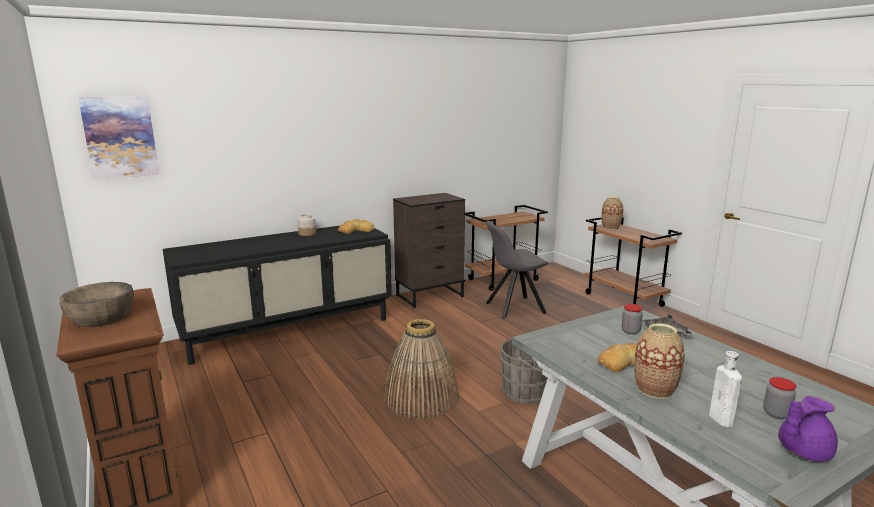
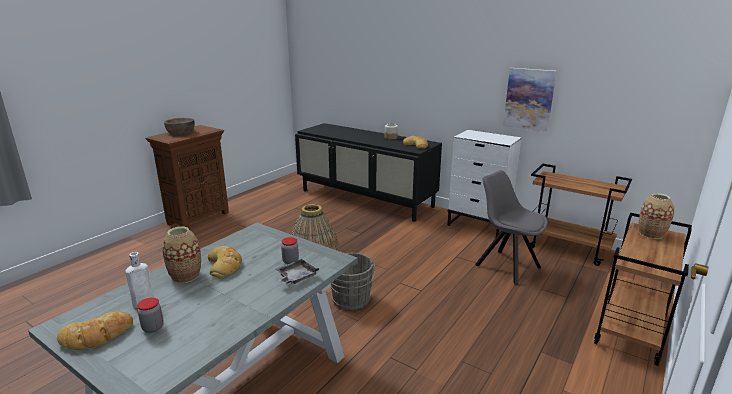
camera: 65 degrees right, 5 degrees up
picture [78,96,159,180] -> picture moved to [503,68,557,132]
brown dresser [393,193,465,308] -> white dresser [447,130,522,237]
purple teapot [778,396,838,461] -> bread [57,311,133,350]

